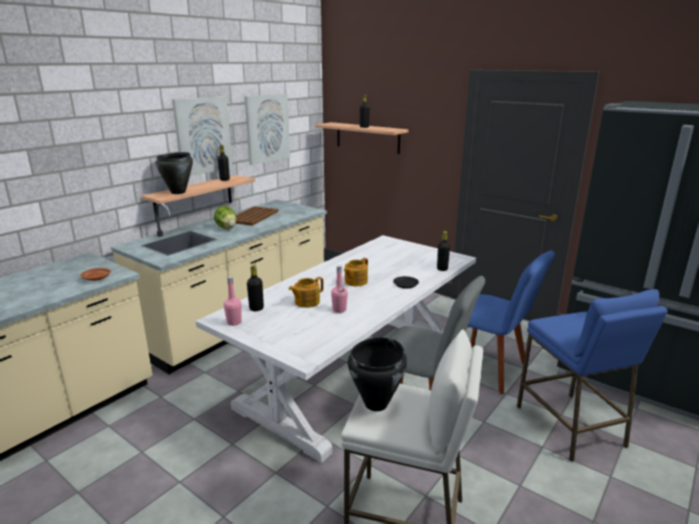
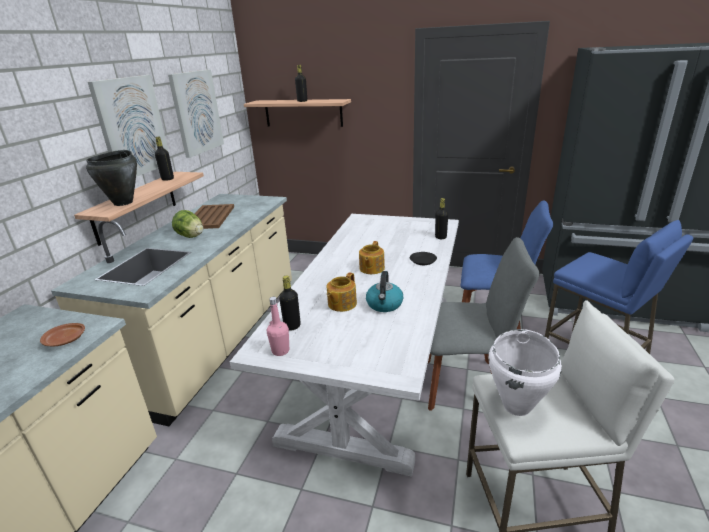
camera: 20 degrees left, 5 degrees up
pink bottle [331,266,348,313] -> kettle [366,271,403,312]
black cooking pot [348,337,407,411] -> white cooking pot [488,329,562,416]

